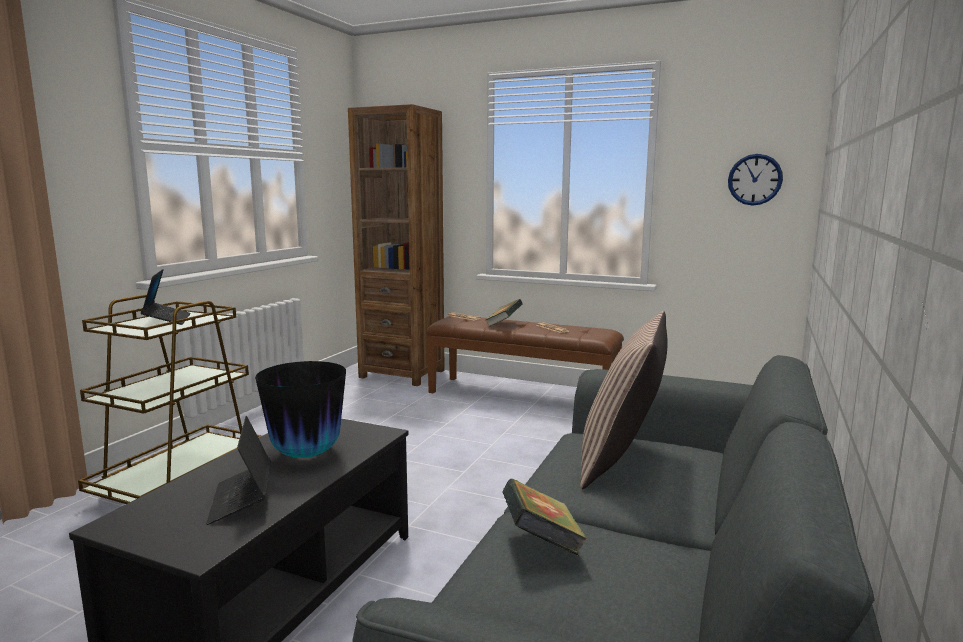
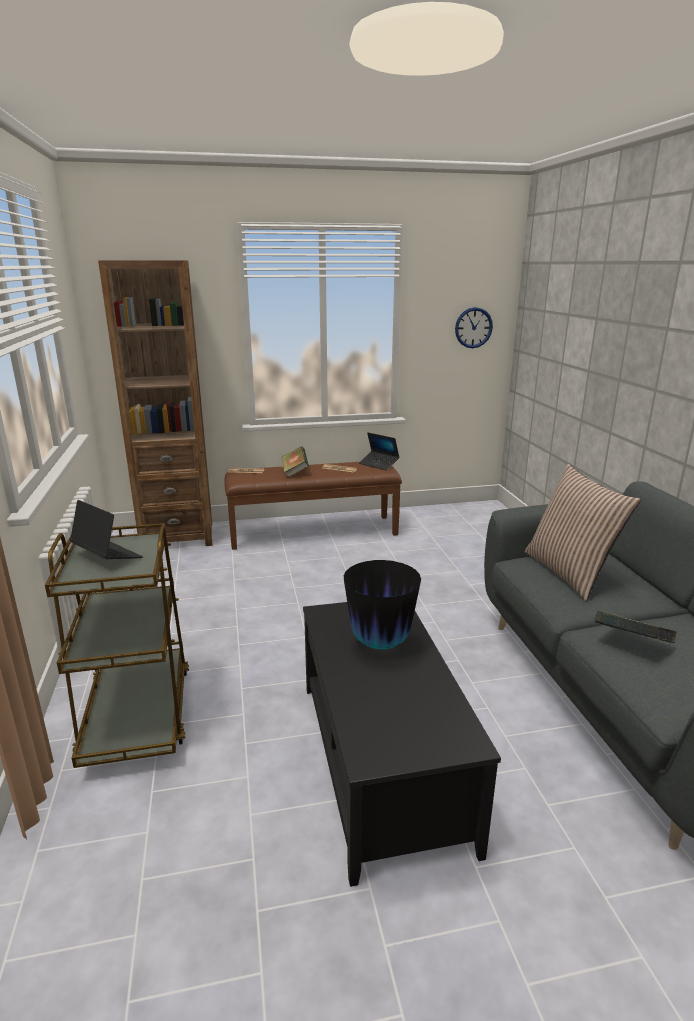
camera: 35 degrees left, 10 degrees up
laptop [206,416,271,525] -> laptop moved to [359,433,399,470]

